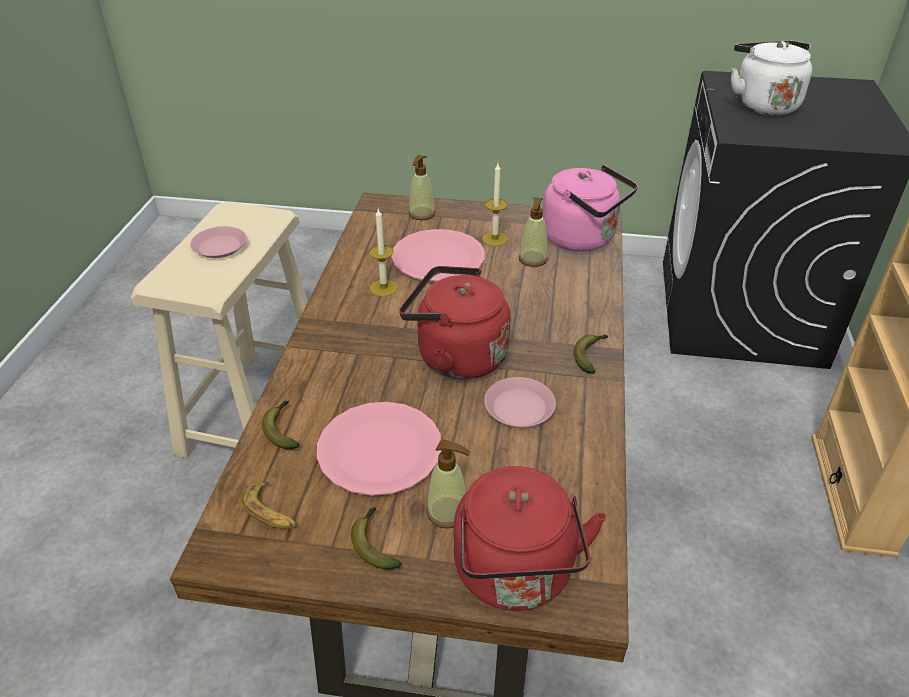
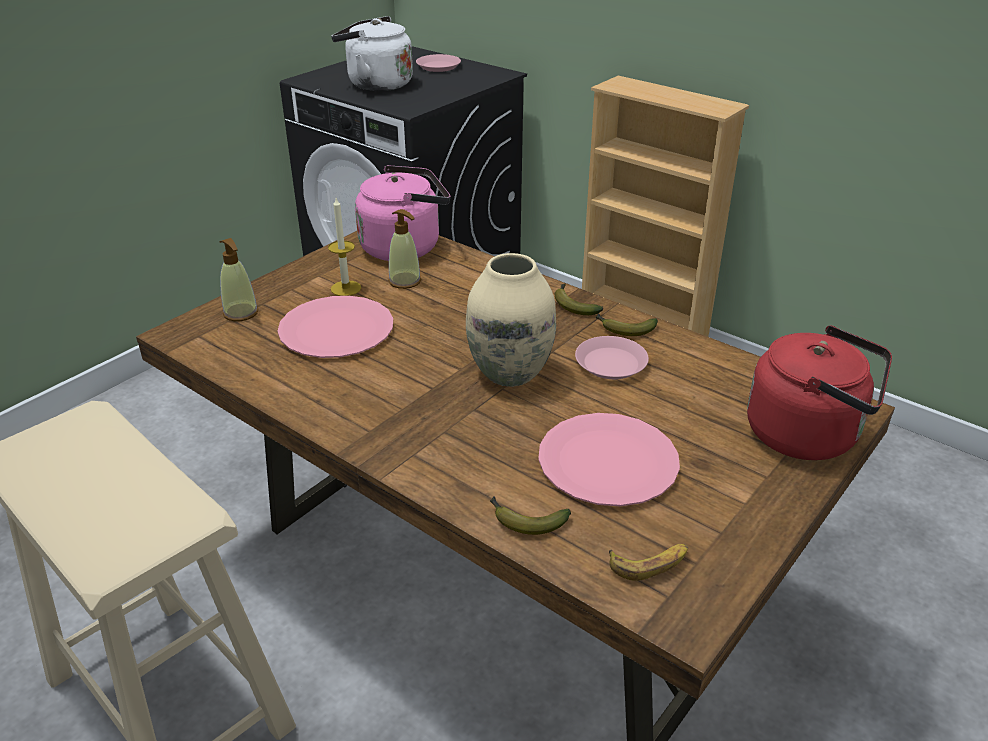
camera: 60 degrees left, 5 degrees down
pink plate [190,226,247,258] -> pink plate moved to [416,54,461,72]
banana [351,507,401,570] -> banana moved to [595,314,658,336]
candle [369,208,398,297] -> none
red kettle [399,266,511,380] -> beige vase [466,253,556,387]
soap dispenser [426,440,470,529] -> none

